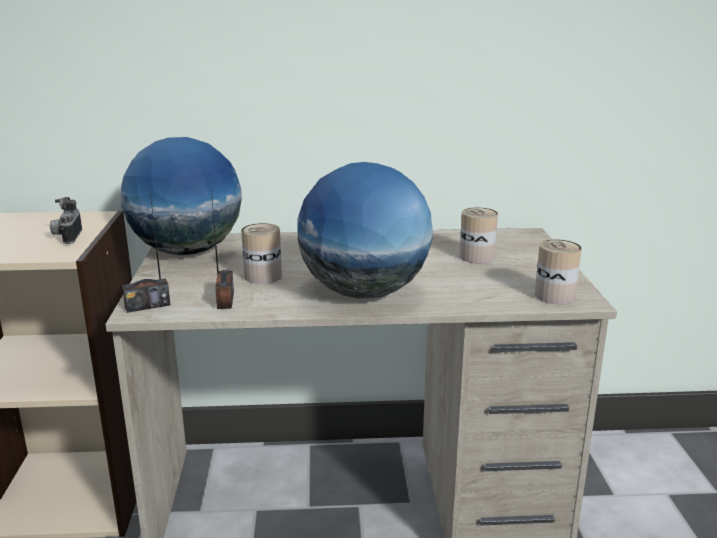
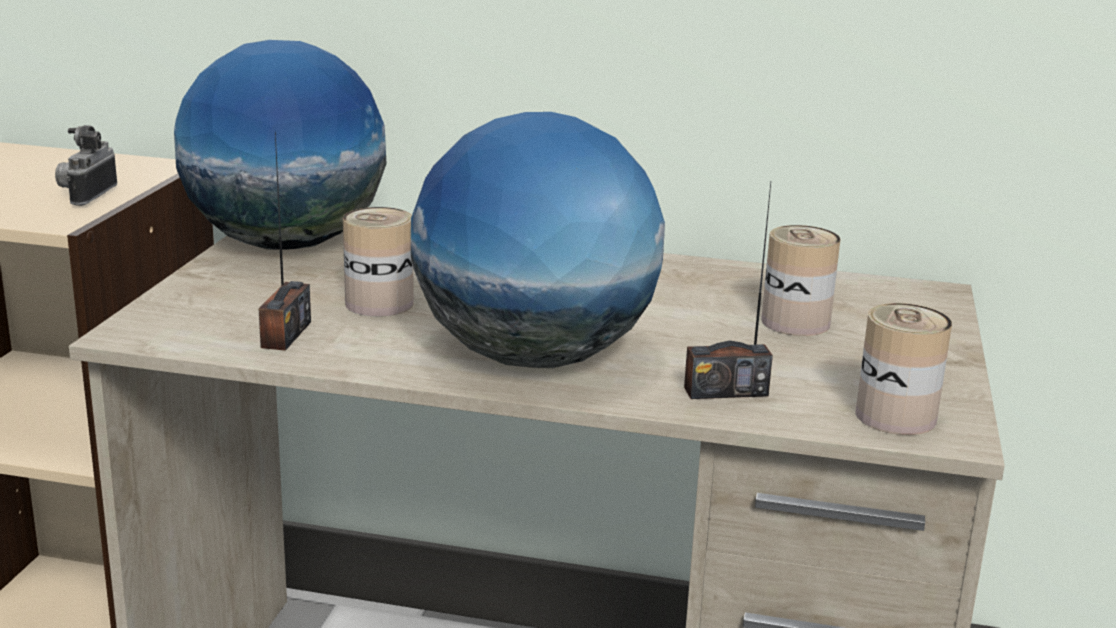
camera: 15 degrees right, 0 degrees up
radio [122,193,170,313] -> radio moved to [684,183,773,399]

